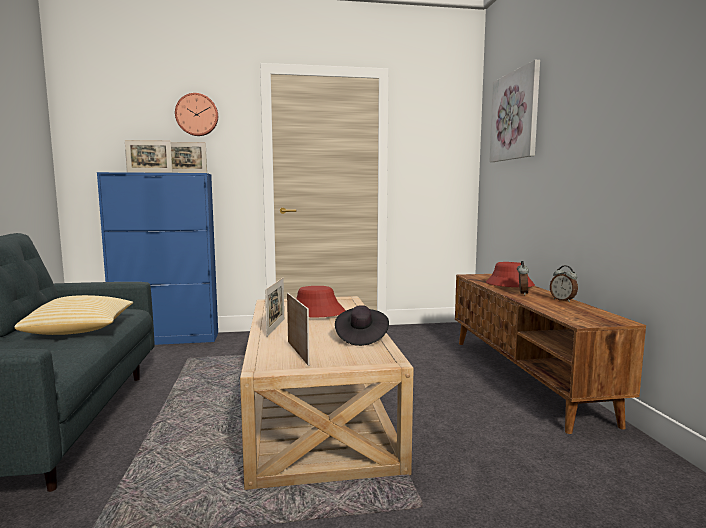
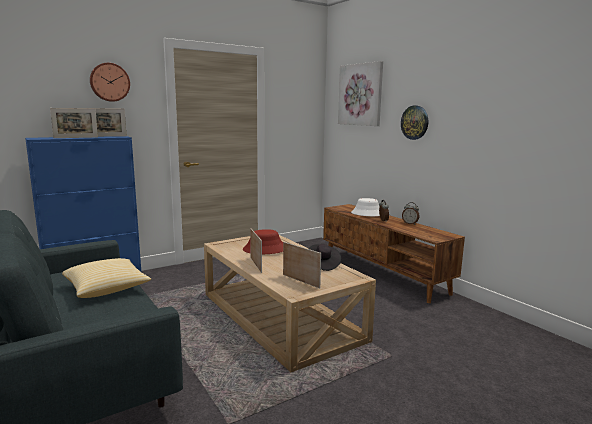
camera: 25 degrees left, 5 degrees up
red hat [486,262,535,287] -> white hat [351,198,380,216]
none -> wall clock [401,106,428,140]

